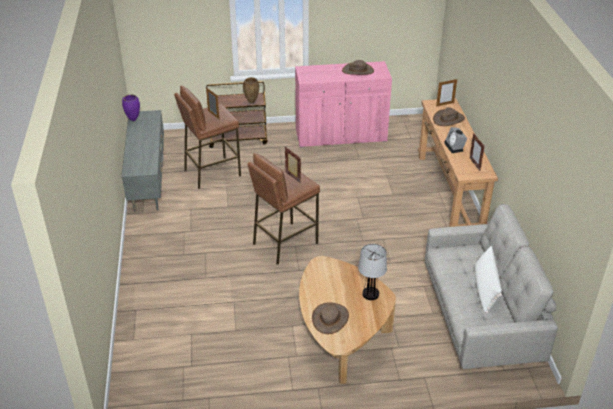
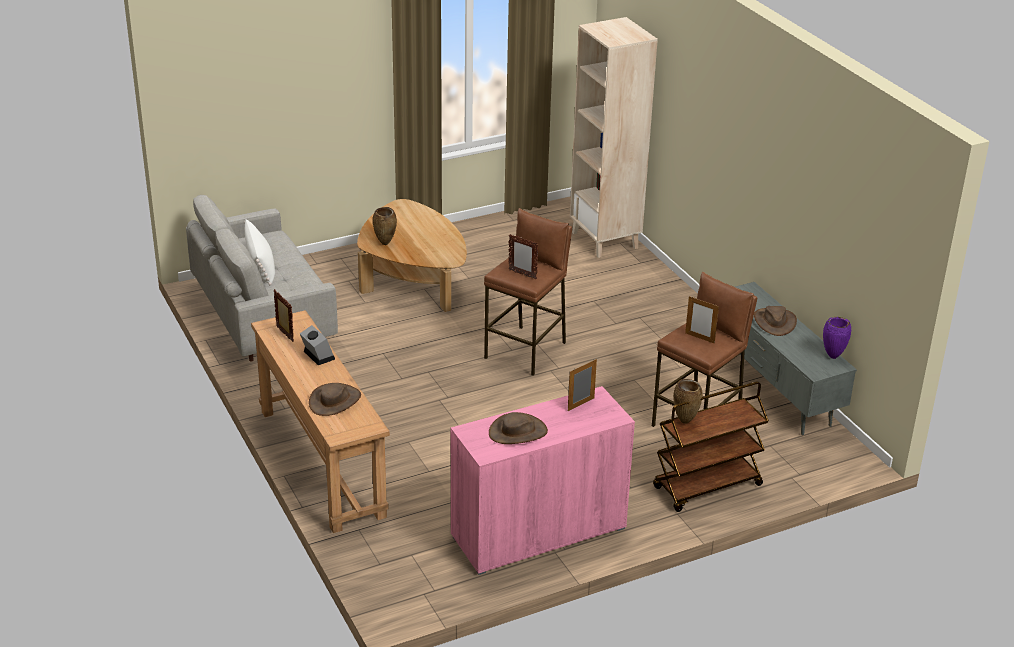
camera: 160 degrees right, 5 degrees down
brown hat [312,303,349,334] -> brown hat moved to [754,306,797,336]
table lamp [358,244,387,300] -> brown vase [373,207,397,245]
picture frame [436,79,457,107] -> picture frame moved to [568,359,597,411]
none -> beige bookcase [570,17,658,258]

